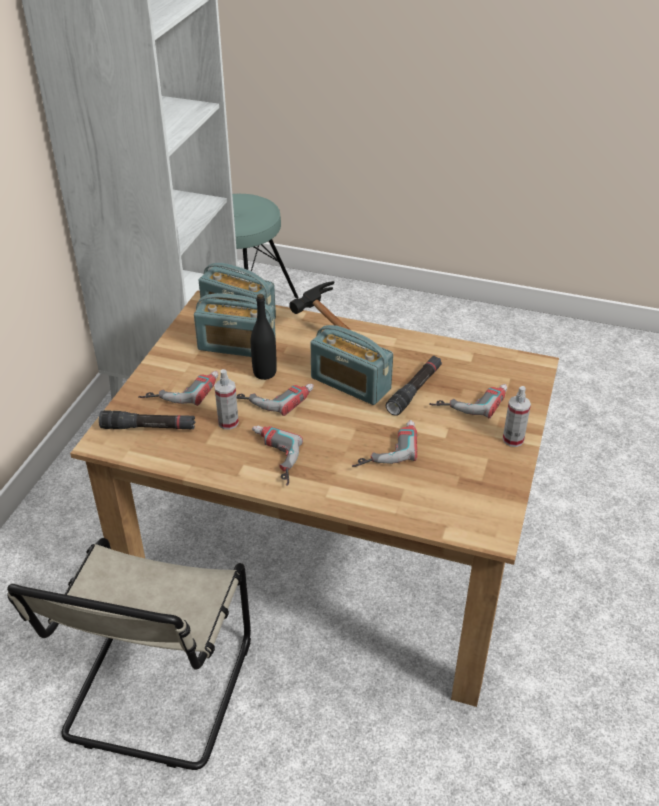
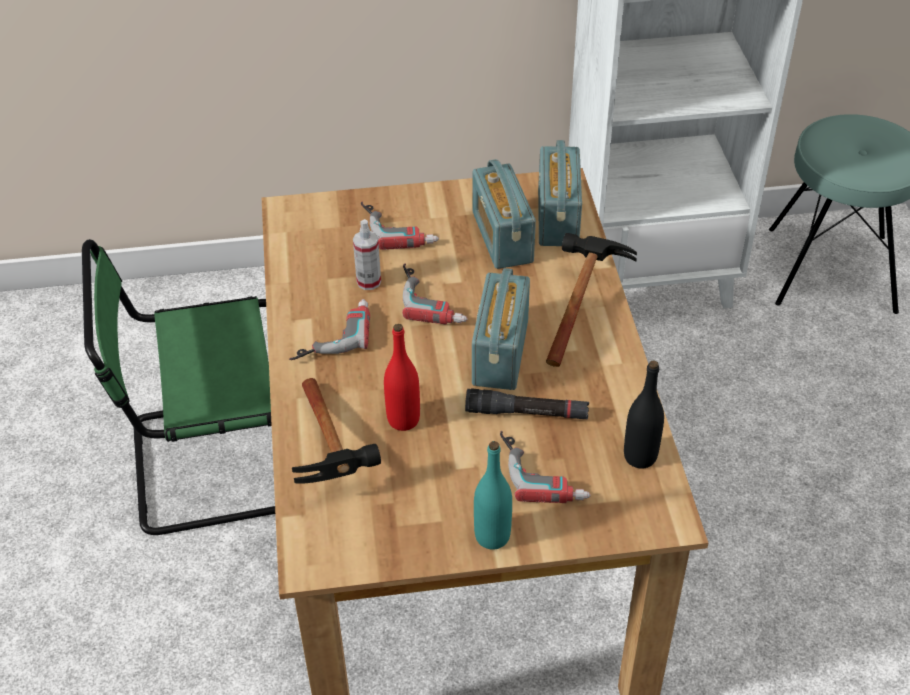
camera: 65 degrees right, 5 degrees up
beige chair [7,538,251,770] -> green chair [82,239,275,535]
black flashlight [99,410,195,429] -> none
black bottle [251,294,277,380] -> black bottle moved to [624,360,664,468]
power drill [352,420,417,467] -> red bottle [384,324,420,431]
spray bottle [503,386,531,447] -> turquoise bottle [474,441,512,550]
none -> hammer [292,378,381,484]

